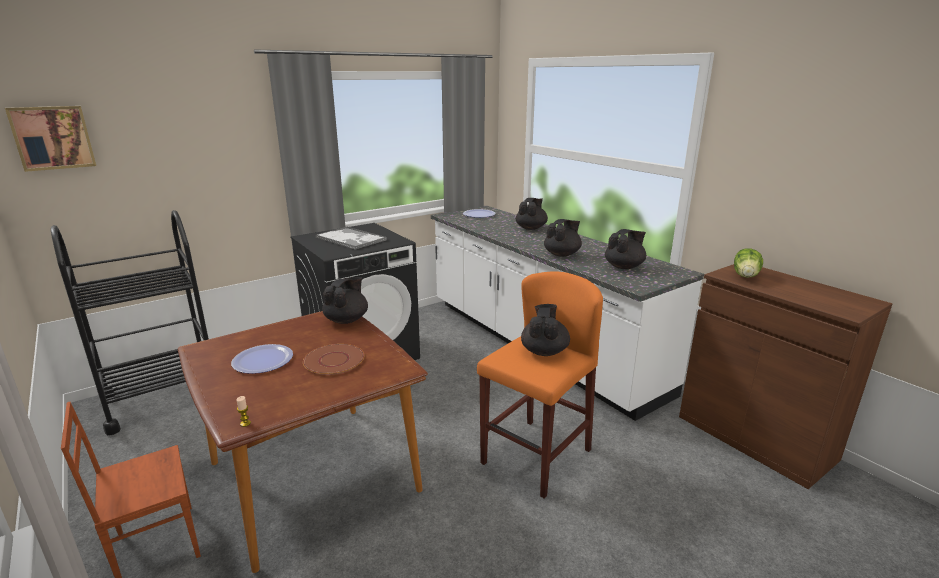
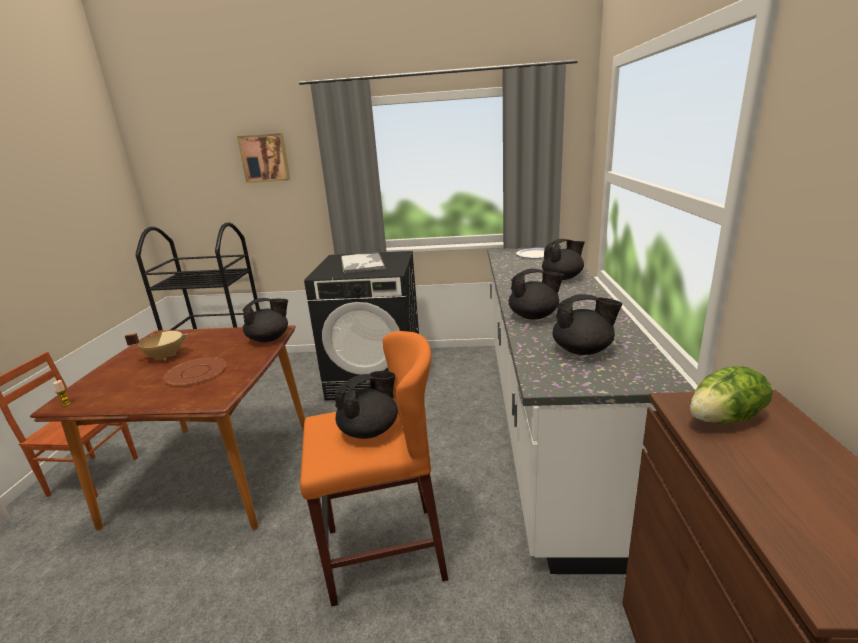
camera: 40 degrees right, 0 degrees up
picture [5,106,96,172] -> picture moved to [237,133,290,183]
plate [231,344,293,374] -> beige cooking pot [125,331,188,361]

